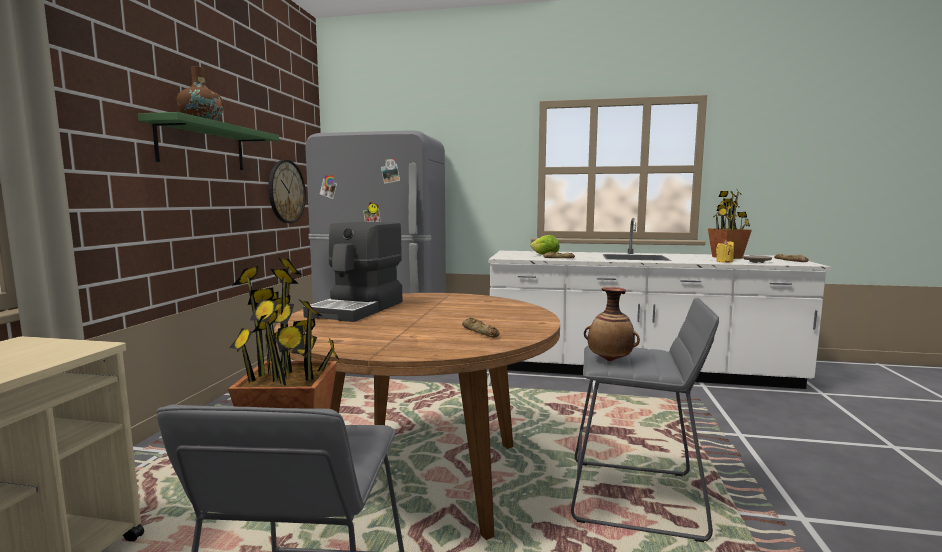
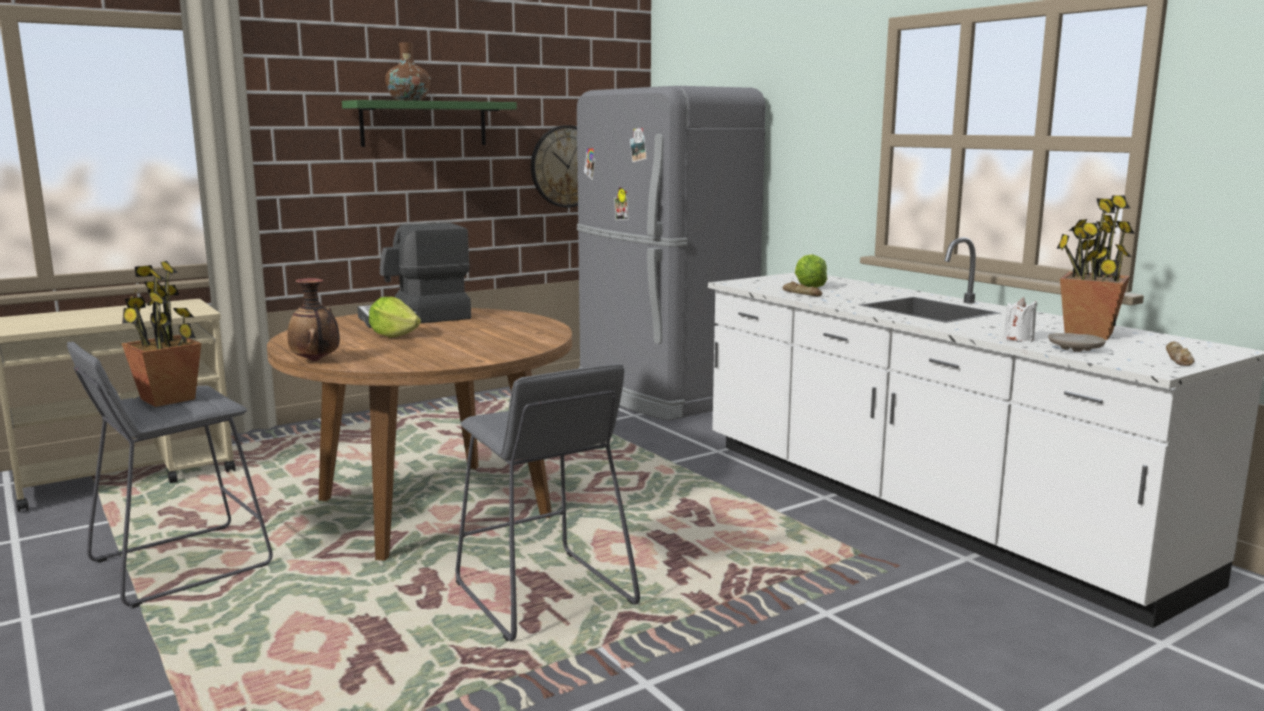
camera: 45 degrees right, 5 degrees up
bread [462,317,500,337] -> none
vase [584,287,640,361] -> vase moved to [287,278,340,362]
yellow candle [716,240,734,263] -> white candle [1004,297,1037,341]
none -> lettuce [369,297,421,337]

